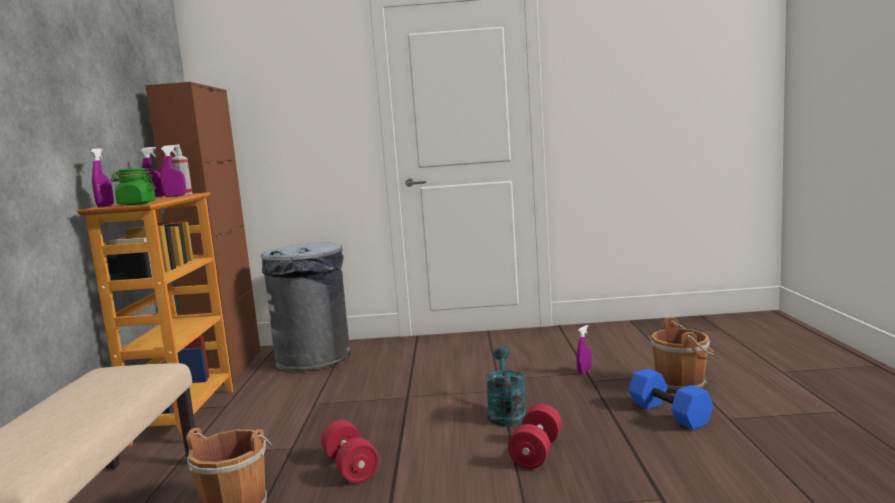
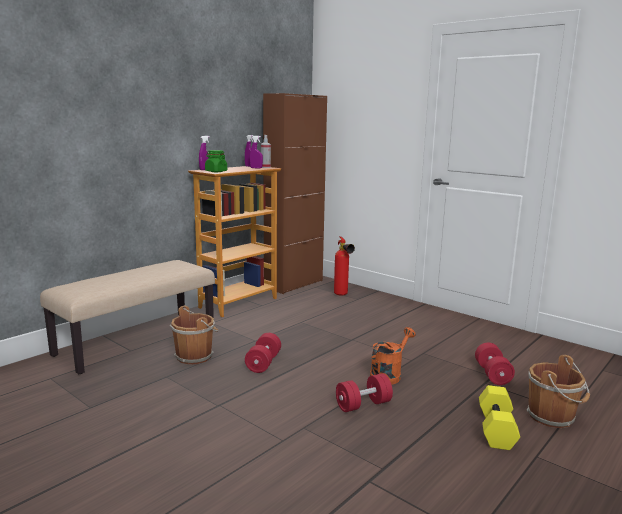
camera: 40 degrees right, 5 degrees up
grey trash can [261,243,351,371] -> fire extinguisher [334,236,355,296]
turquoise watering can [486,348,526,426] -> orange watering can [370,327,416,385]
purple spray bottle [576,325,592,374] -> red dumbbell [475,342,515,385]
blue dumbbell [628,368,713,430] -> yellow dumbbell [479,385,520,450]

